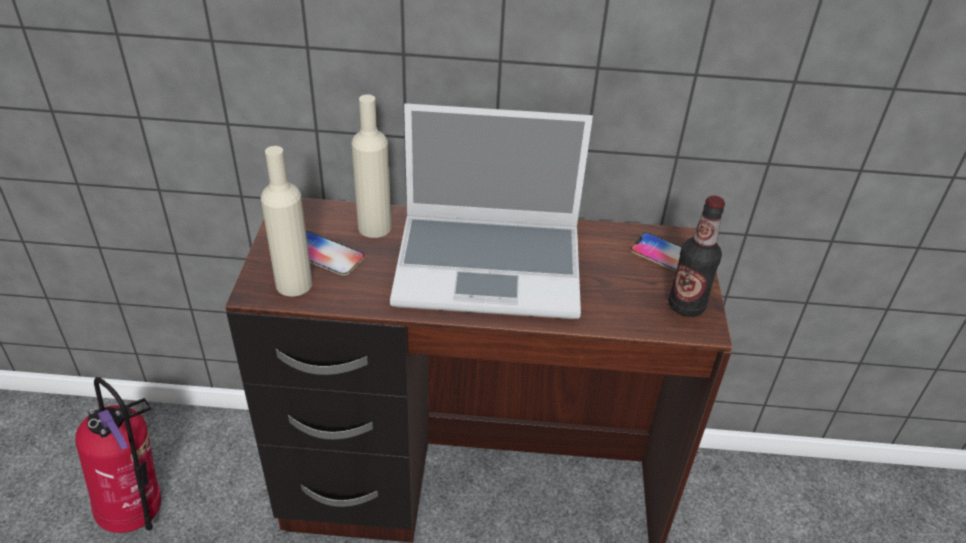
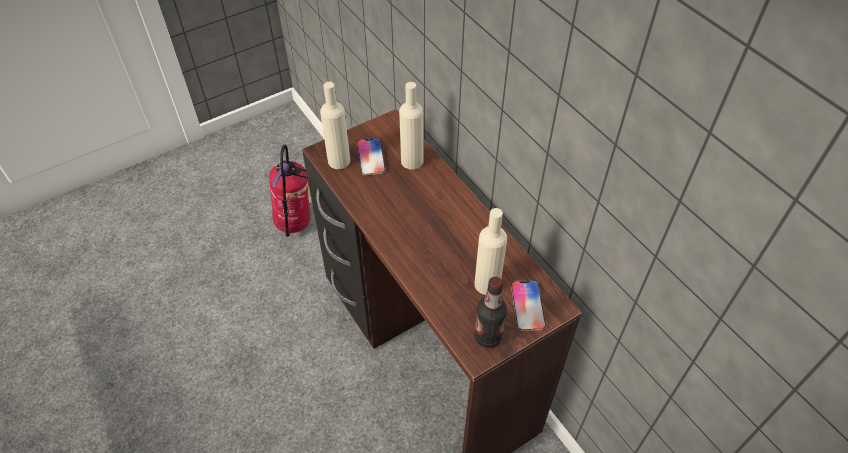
camera: 55 degrees right, 10 degrees up
laptop [390,103,593,319] -> none
none -> beige bottle [475,208,507,295]

